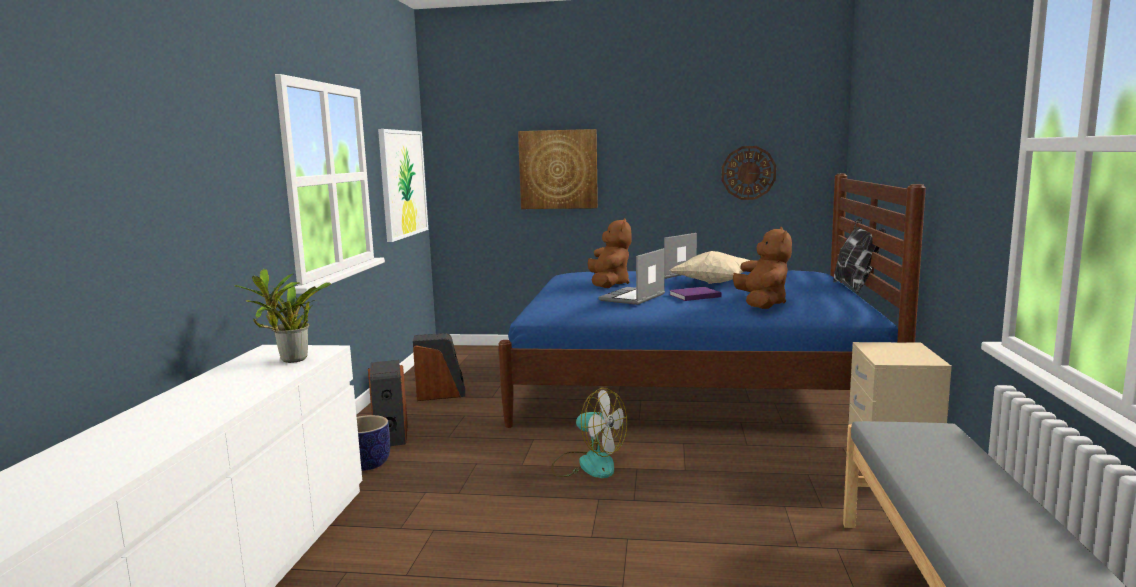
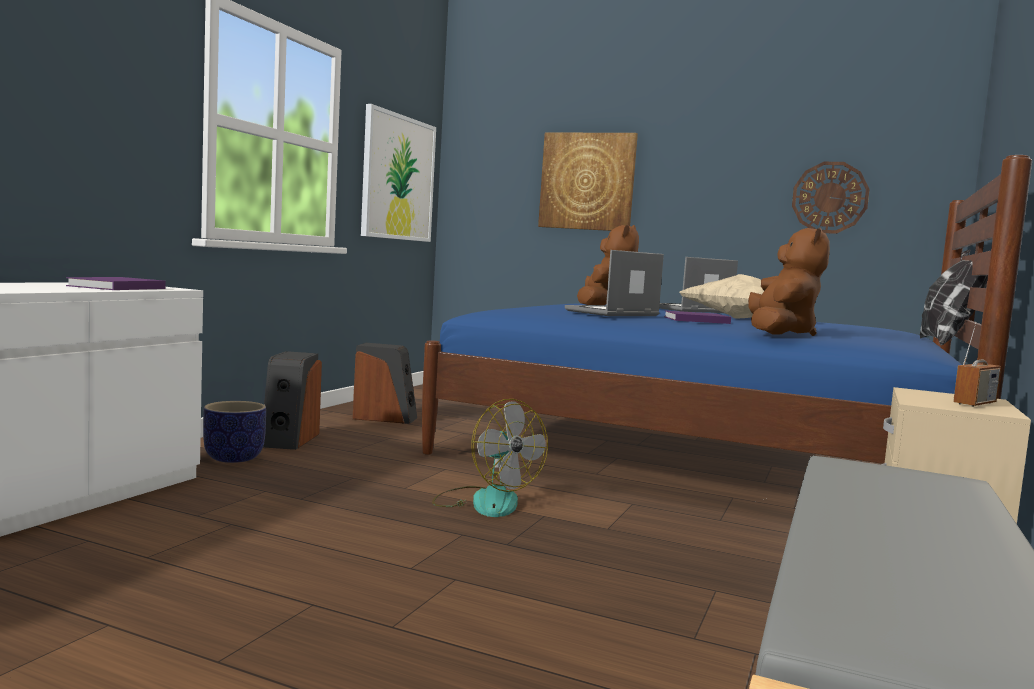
camera: 15 degrees right, 5 degrees down
potted plant [235,269,331,363] -> purple book [66,277,166,290]
none -> radio [953,322,1001,407]

